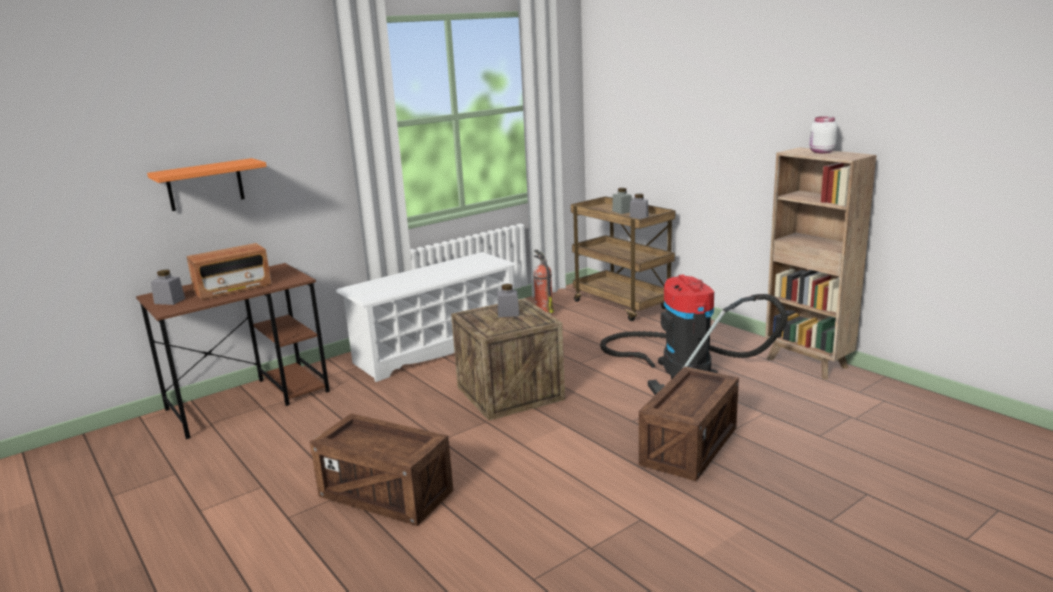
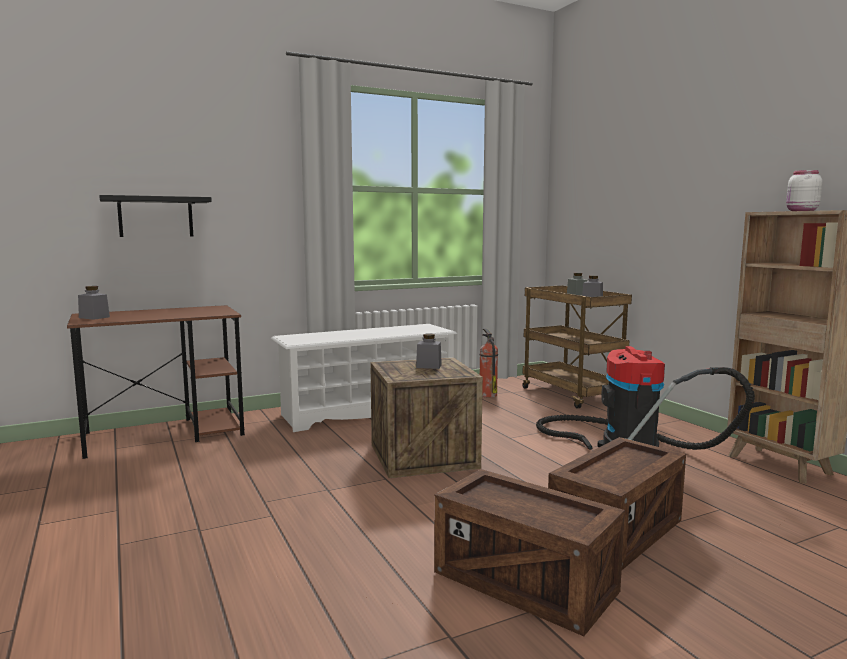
camera: 10 degrees right, 10 degrees down
orange shelf [147,158,267,211] -> black shelf [99,195,212,237]
radio [186,243,271,300] -> none
crate [310,413,453,526] -> crate moved to [434,469,625,636]

